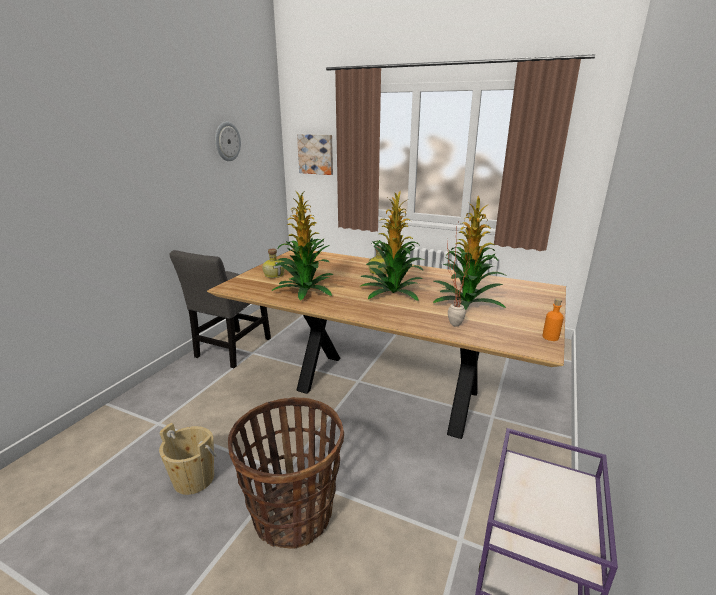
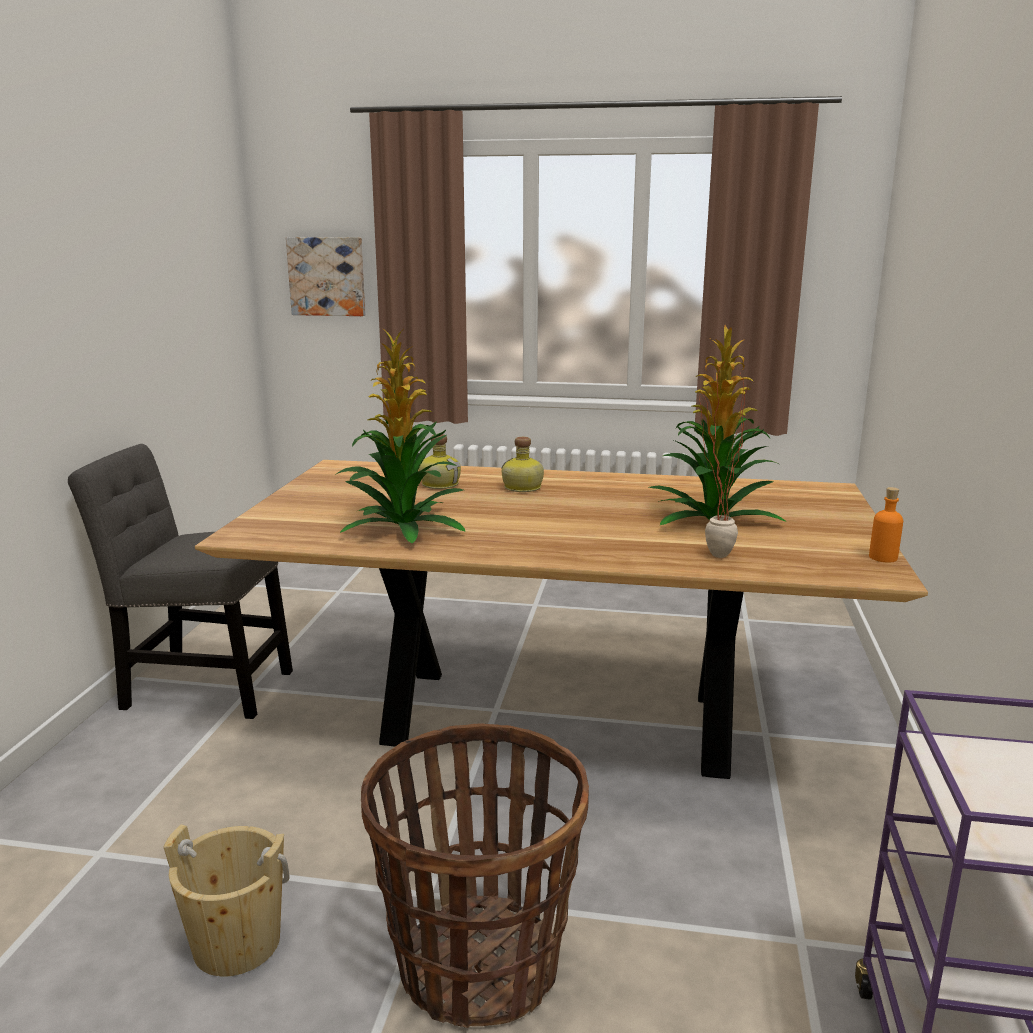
camera: 15 degrees left, 5 degrees down
grey chair [169,250,271,368] -> grey chair turned 90 degrees clockwise [68,444,293,719]
wall clock [215,122,241,161] -> none
bottle [262,249,285,278] -> bottle moved to [419,434,461,489]
potted plant [360,191,424,301] -> none

